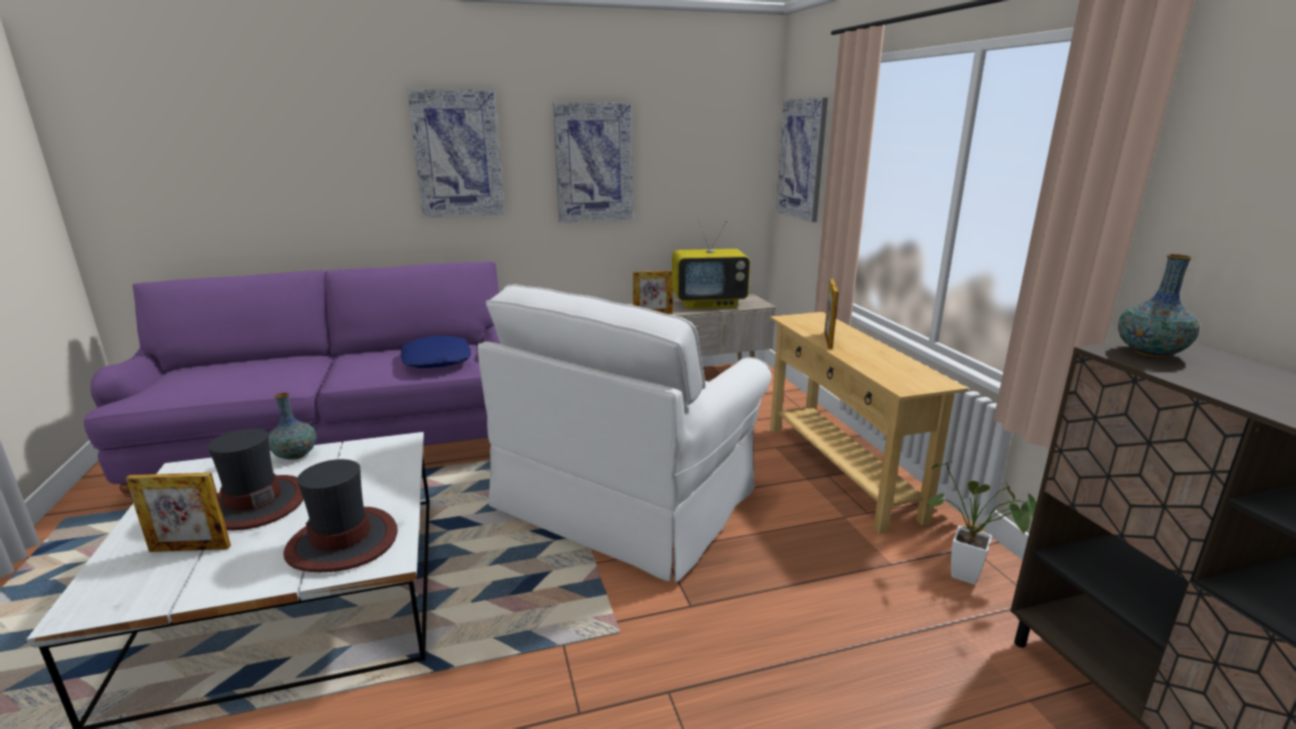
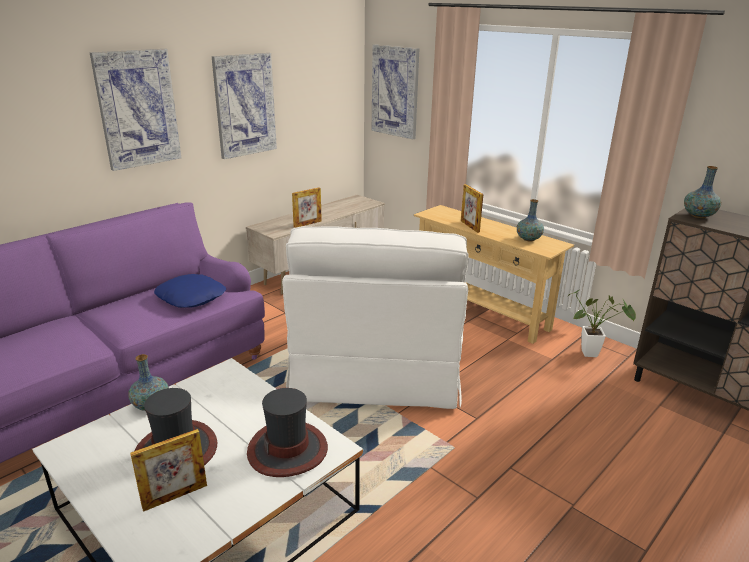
camera: 30 degrees left, 5 degrees up
television [672,220,750,309] -> none
none -> vase [517,199,544,242]

